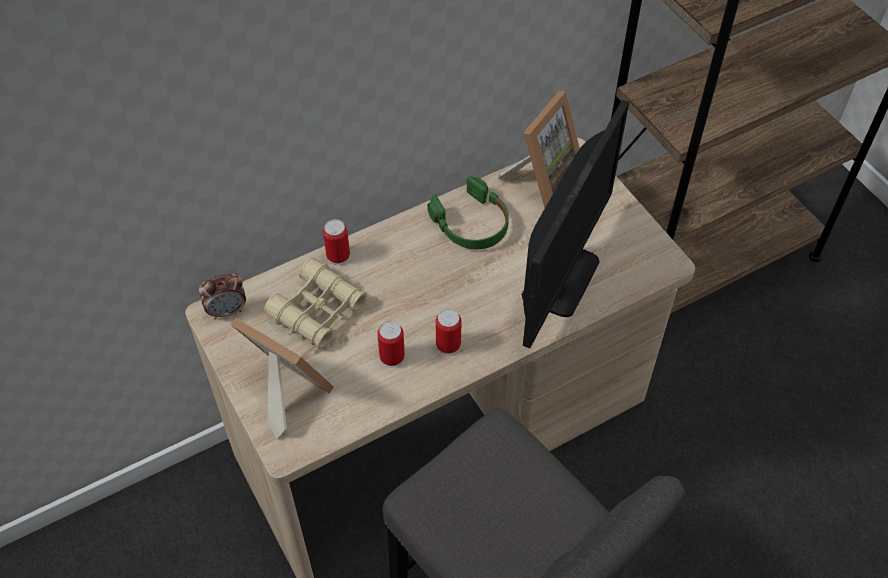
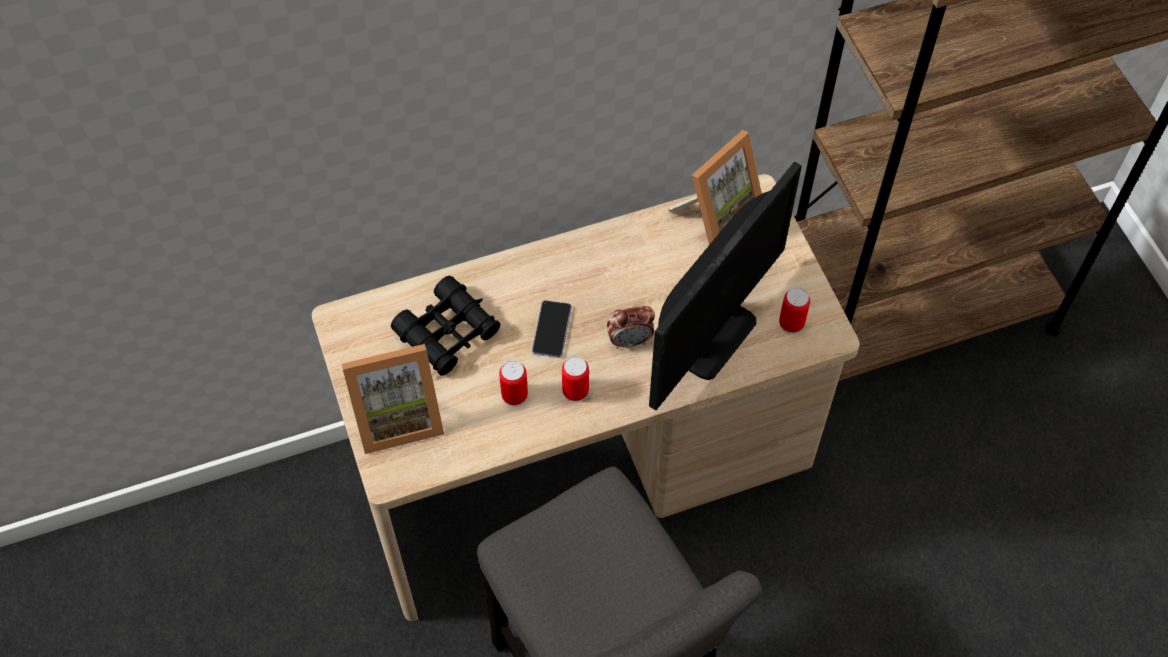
camera: 10 degrees right, 5 degrees up
alarm clock [199,273,246,320] -> alarm clock moved to [607,306,655,349]
picture frame [231,318,334,439] -> picture frame turned 120 degrees clockwise [342,344,444,454]
beige binoculars [264,258,367,349] -> black binoculars [391,276,500,376]
can [323,219,350,265] -> can moved to [779,288,810,334]
green headphones [427,176,509,249] -> none
none -> phone [532,300,572,358]

